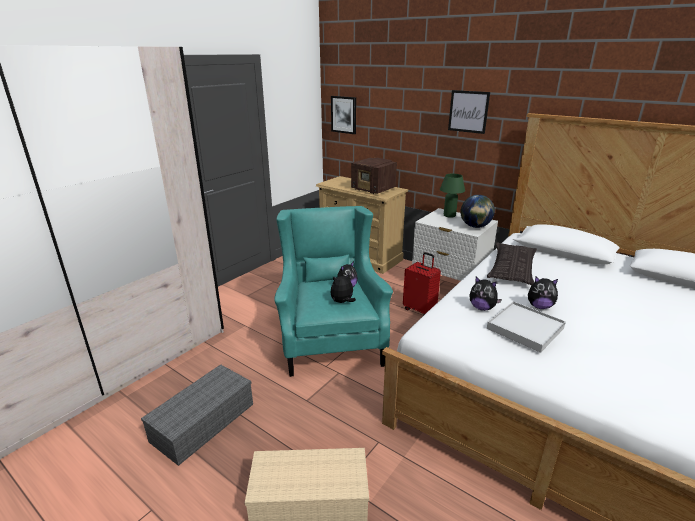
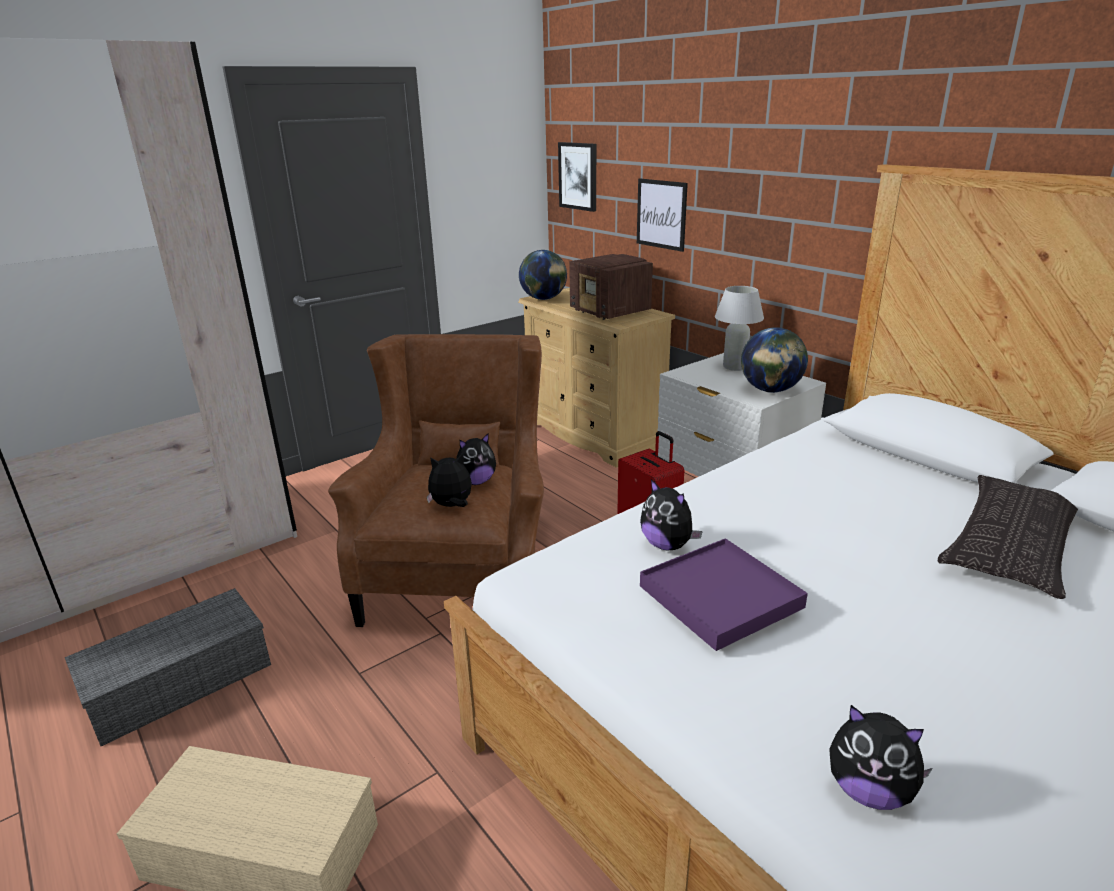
camera: 15 degrees right, 0 degrees up
turquoise armchair [274,206,393,377] -> brown armchair [328,334,544,627]
green table lamp [440,174,465,218] -> white table lamp [715,286,764,371]
picture [448,90,490,134] -> picture moved to [637,179,688,252]
pillow [487,242,537,285] -> pillow moved to [937,475,1078,599]
white tray [487,301,566,353] -> purple tray [640,538,808,651]
plush toy [528,277,558,309] -> plush toy moved to [829,705,933,810]
none -> globe [519,250,567,300]

